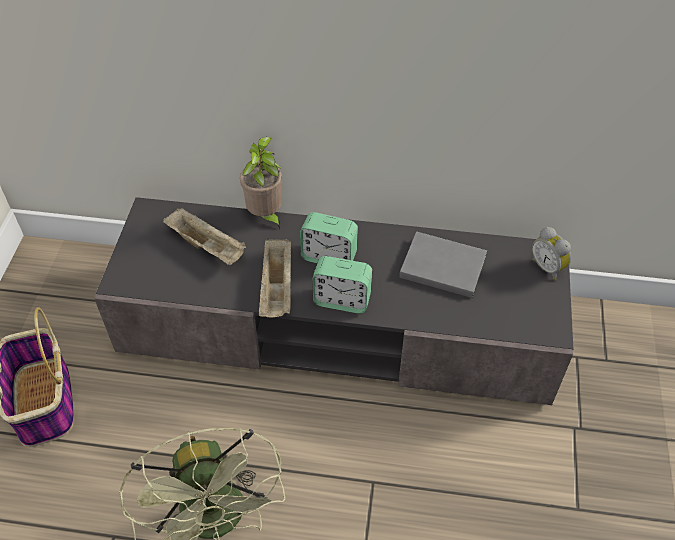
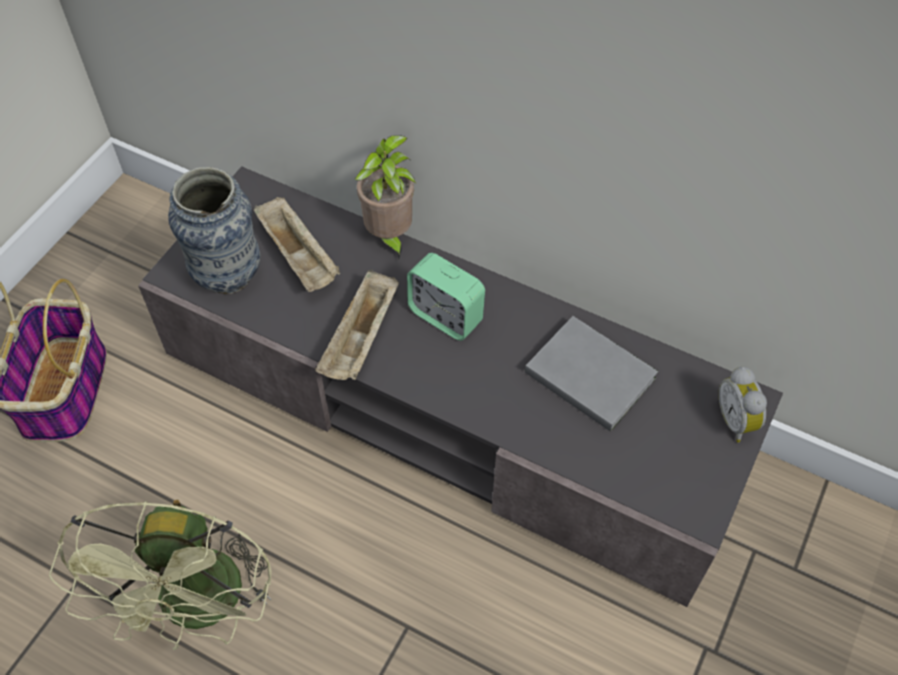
camera: 20 degrees right, 5 degrees up
alarm clock [312,256,372,314] -> none
none -> vase [168,167,260,294]

